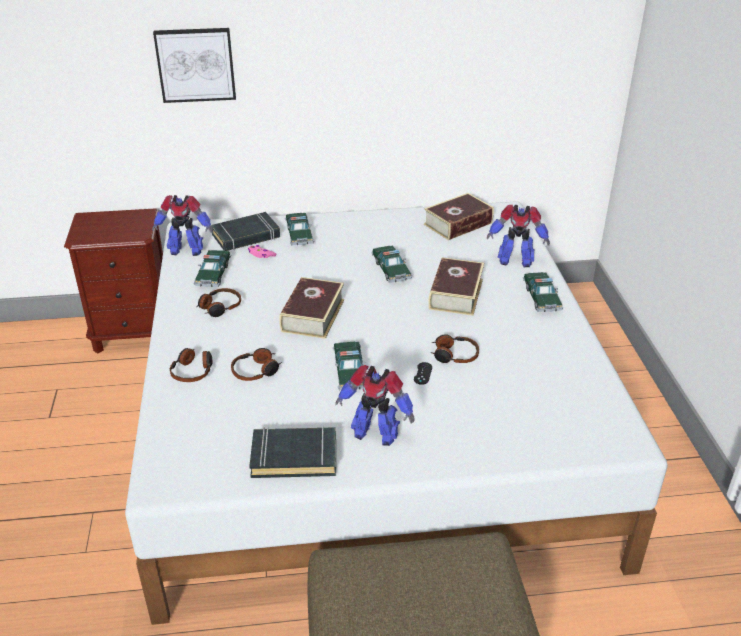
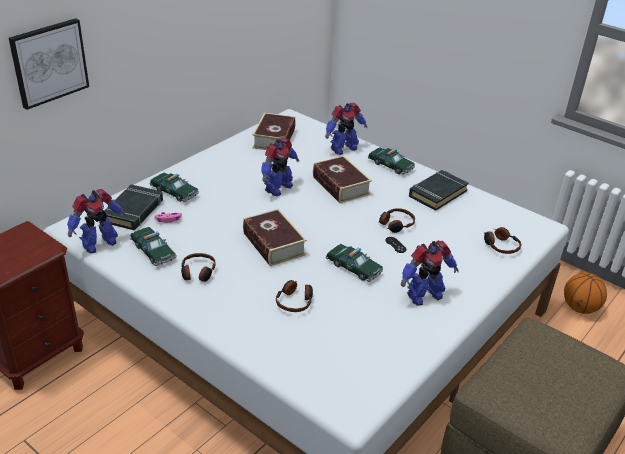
camera: 45 degrees left, 0 degrees up
headphones [170,348,212,382] -> headphones moved to [484,227,521,254]
black book [249,426,336,478] -> black book moved to [409,170,469,211]
toy car [372,246,412,283] -> toy robot [261,138,299,196]
none -> basketball [564,273,607,314]

